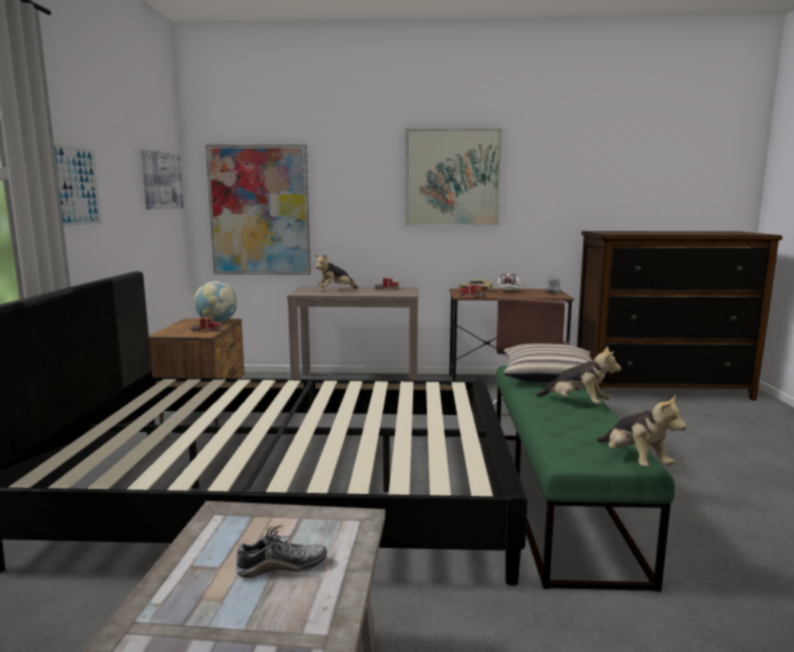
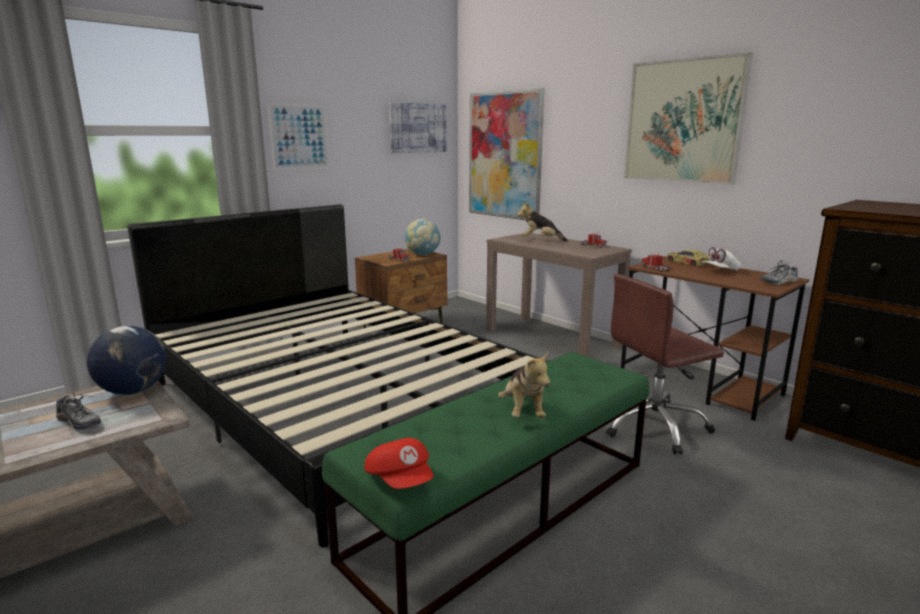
camera: 45 degrees right, 5 degrees up
pillow [503,343,592,382] -> none
plush toy [597,394,687,467] -> red cap [365,438,434,489]
none -> globe [87,326,166,395]

